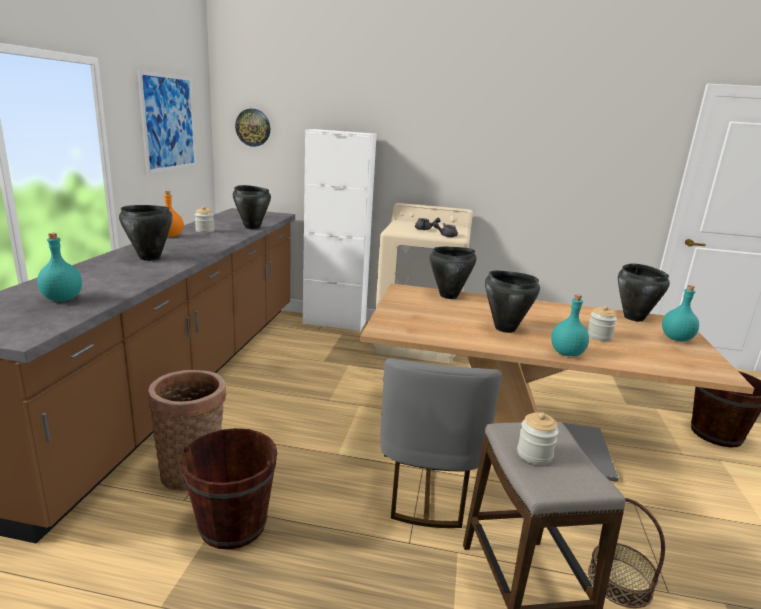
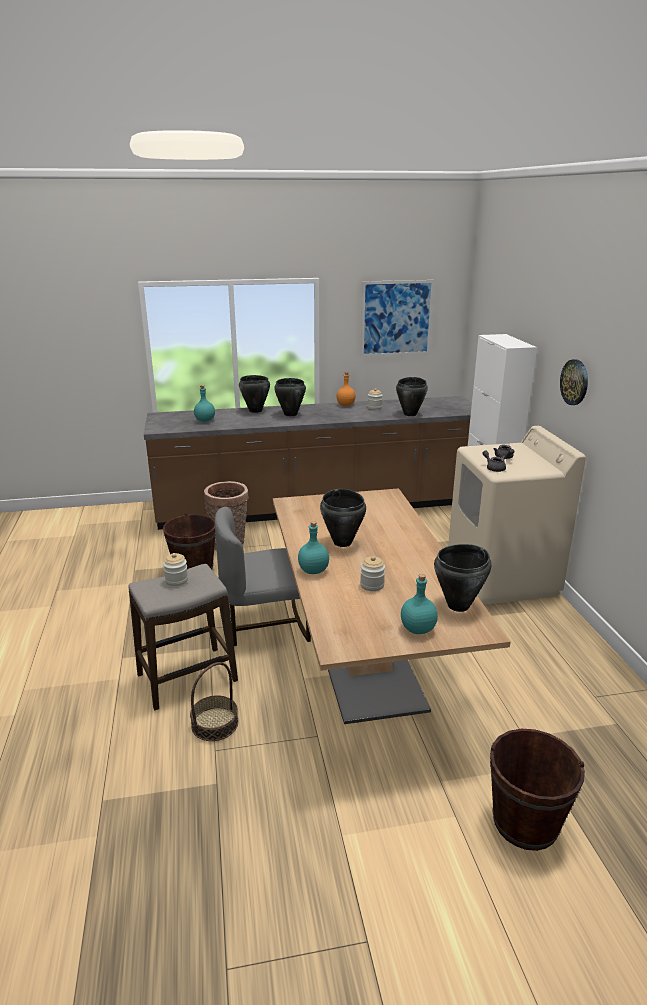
camera: 70 degrees right, 5 degrees up
wall clock [235,109,270,147] -> wall clock moved to [560,359,588,405]
black cooking pot [430,247,476,299] -> black cooking pot moved to [239,375,270,413]

